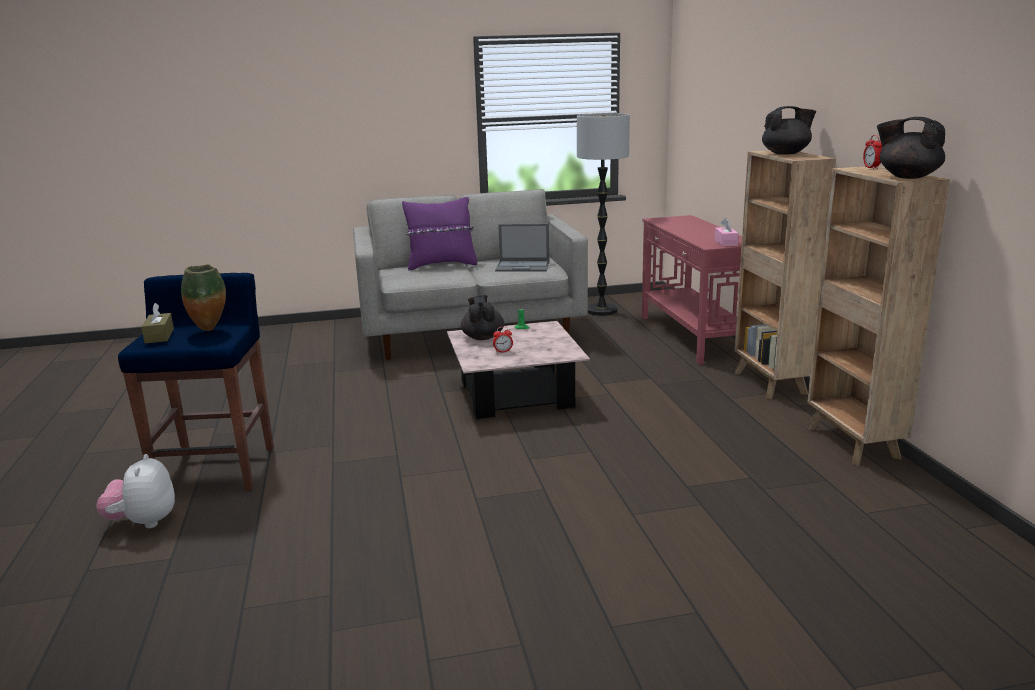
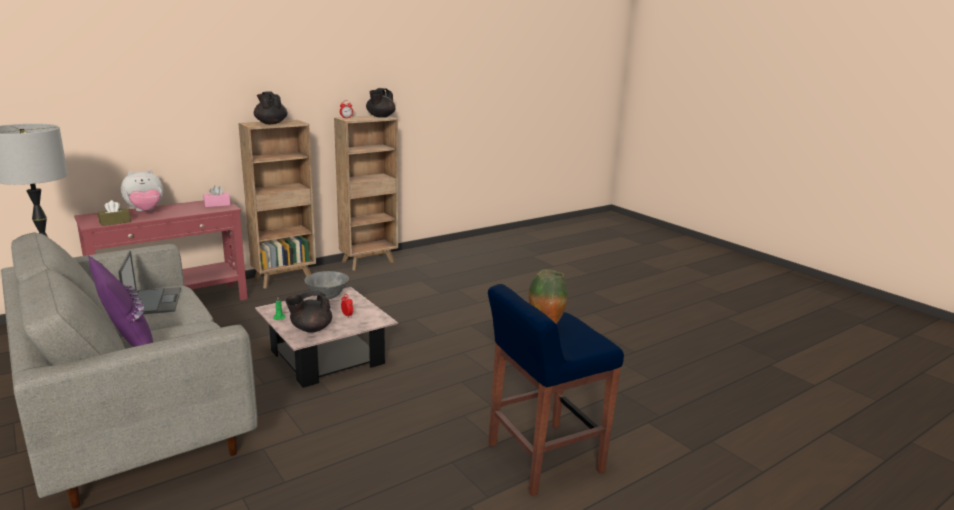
camera: 115 degrees left, 0 degrees up
plush toy [96,454,175,528] -> plush toy moved to [121,170,163,211]
brown tissue box [141,303,174,344] -> brown tissue box moved to [98,200,131,226]
none -> grey bowl [305,271,349,299]

